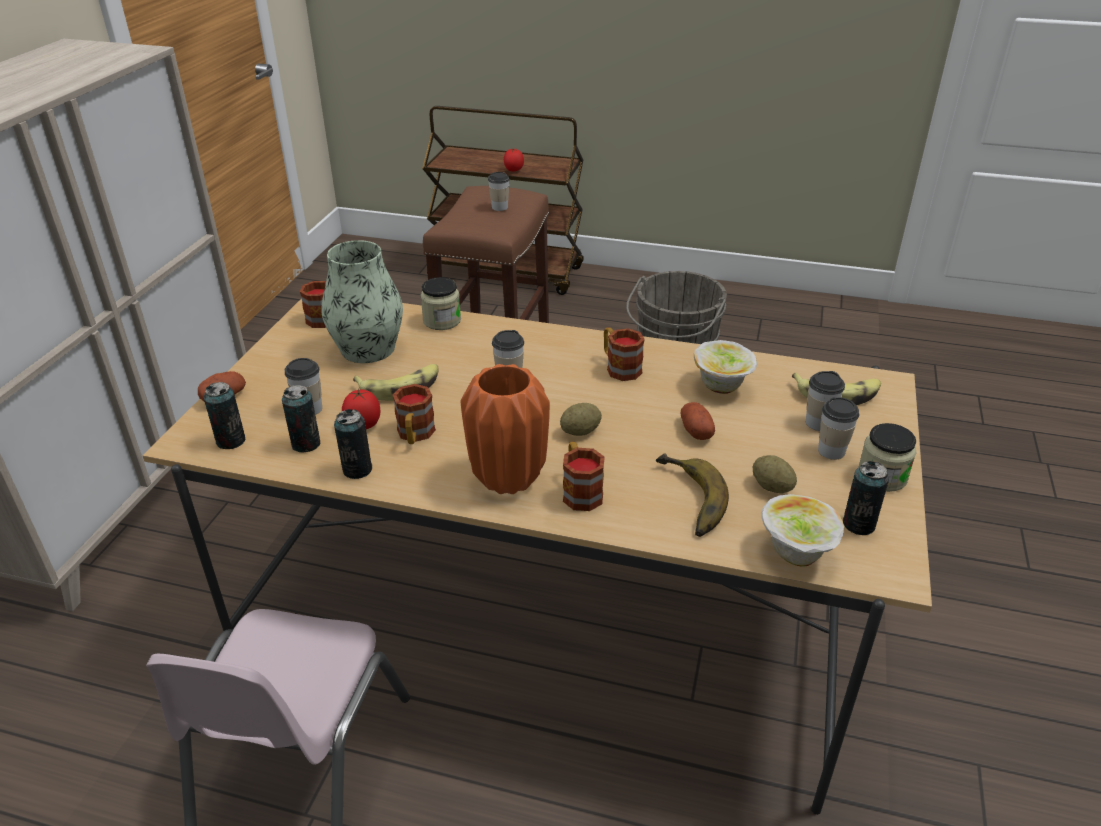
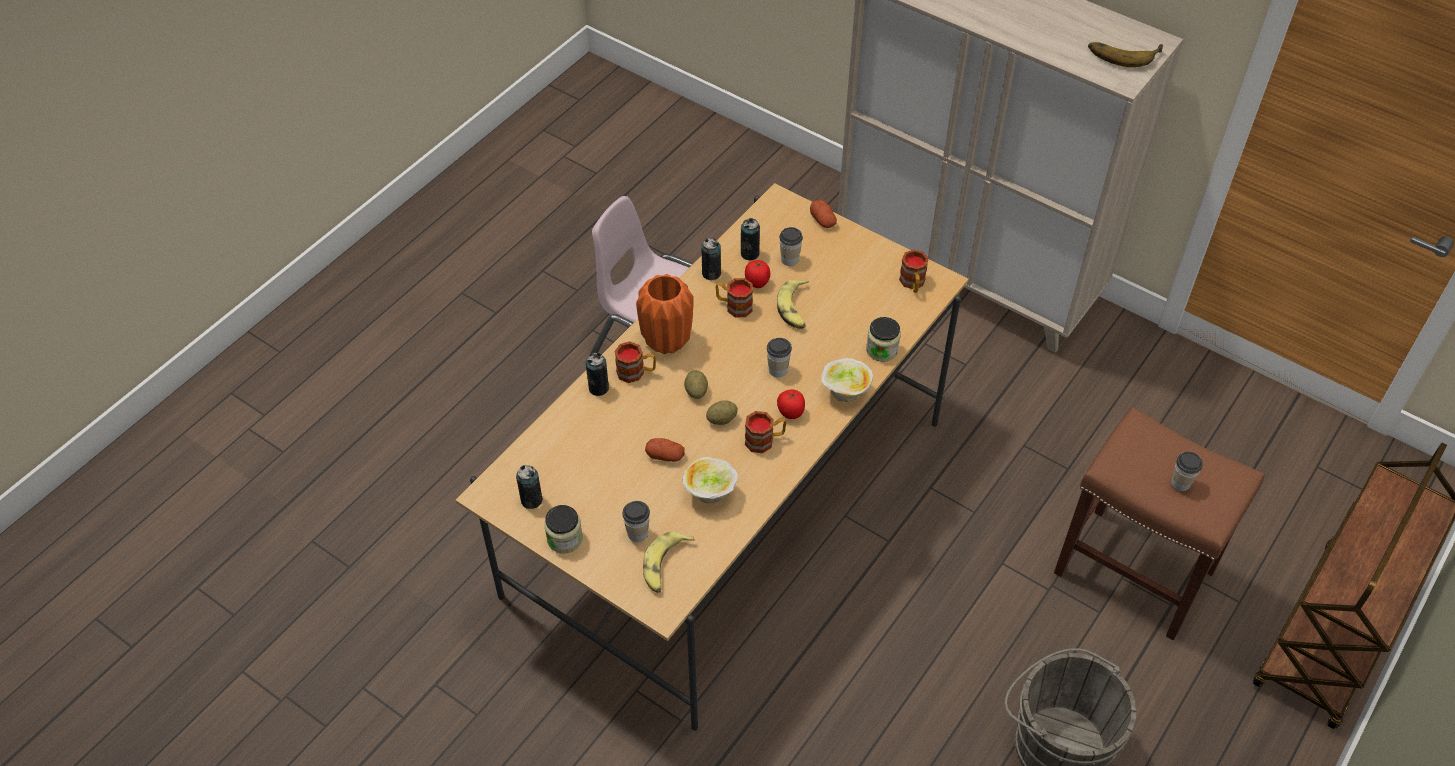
camera: 110 degrees right, 15 degrees up
can [204,382,245,449] -> can moved to [586,353,609,396]
vase [322,240,403,363] -> none
tomato [504,149,524,172] -> tomato moved to [777,389,805,419]
banana [656,454,729,537] -> banana moved to [1088,42,1163,67]
potato [753,455,797,493] -> potato moved to [706,400,738,425]
bowl [761,494,844,567] -> bowl moved to [821,358,873,402]
cup [818,397,859,460] -> none

